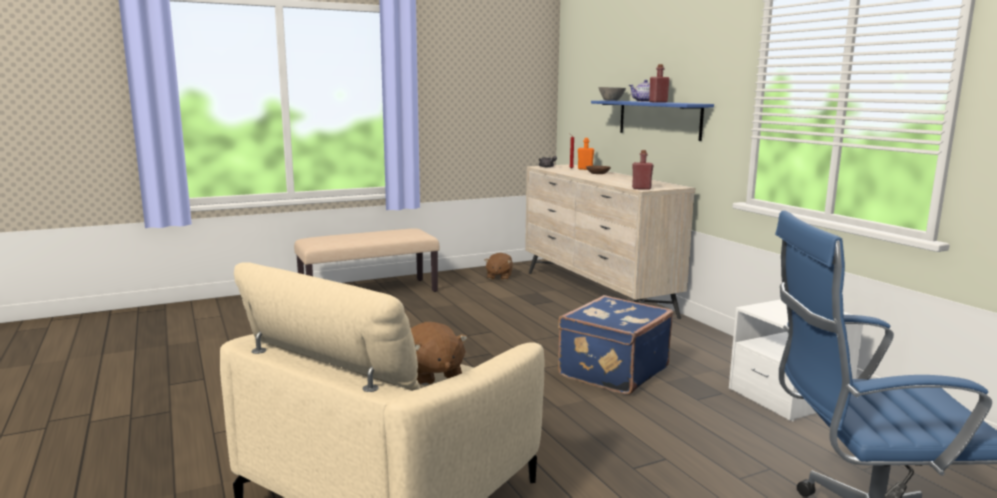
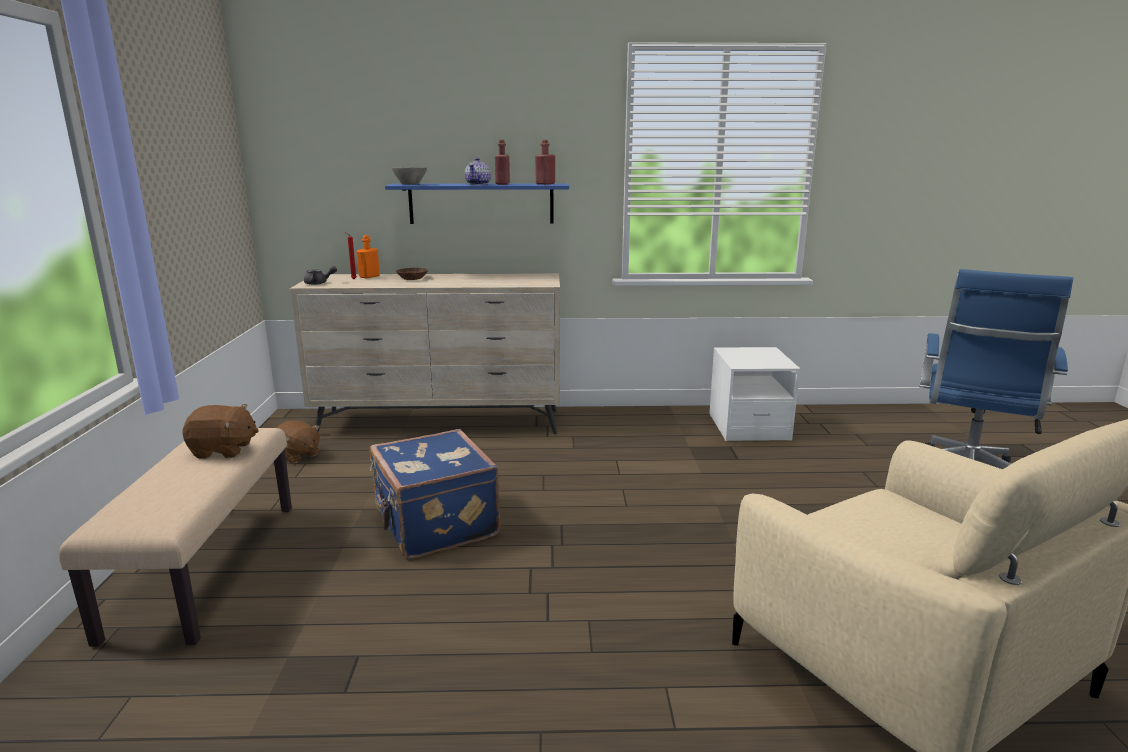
camera: 65 degrees left, 5 degrees up
brown plush toy [411,322,468,385] -> brown plush toy moved to [182,404,259,459]
blue suitcase [558,295,673,395] -> blue suitcase moved to [370,429,500,559]
red bottle [632,150,653,190] -> red bottle moved to [535,140,555,185]

